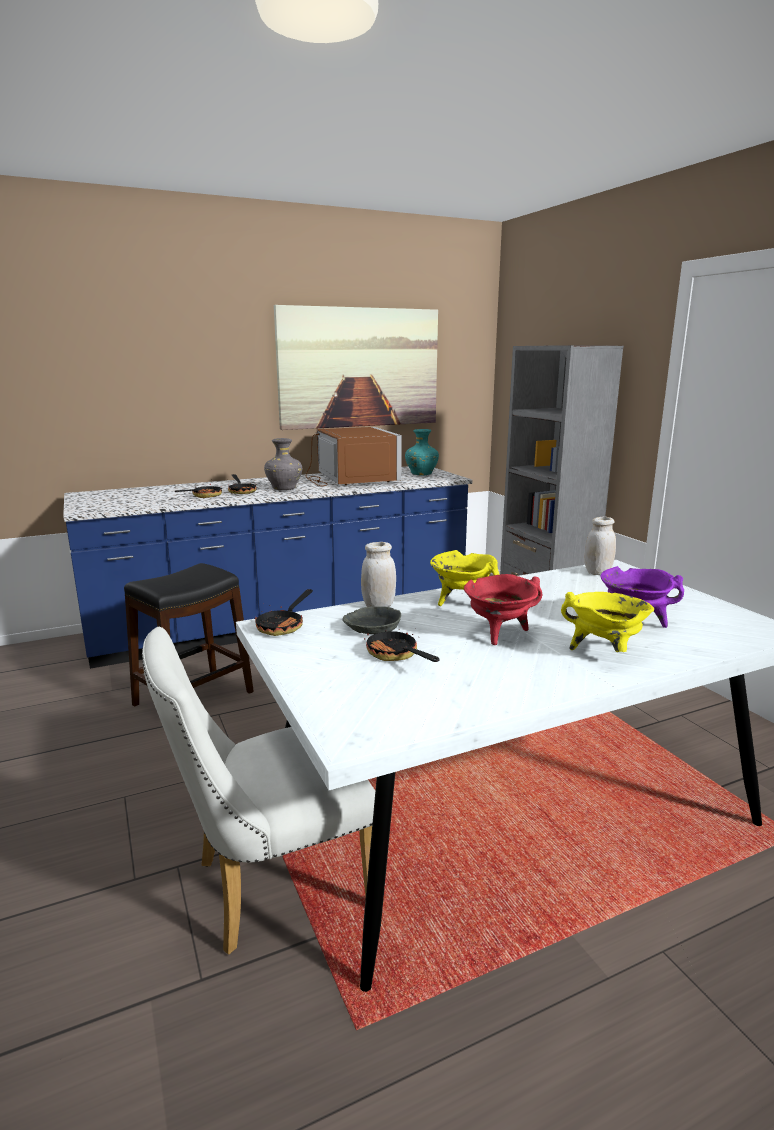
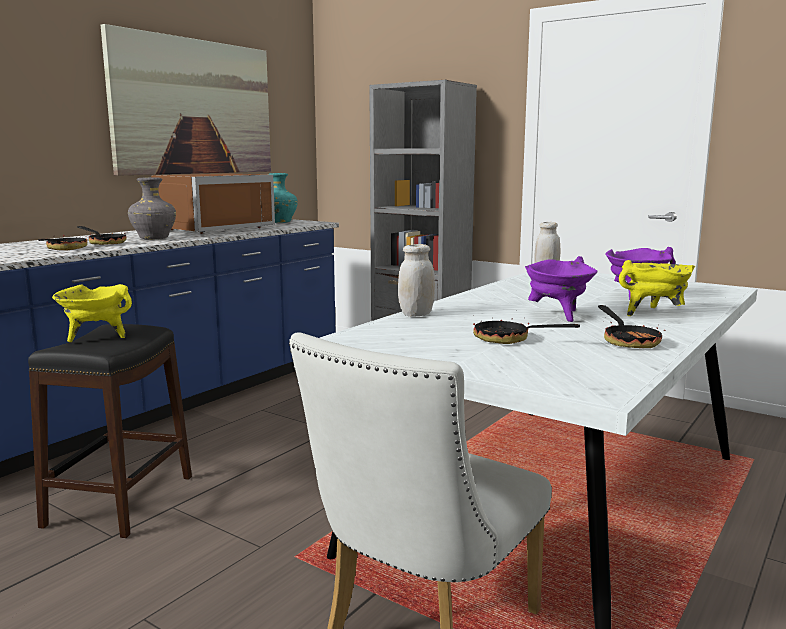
camera: 30 degrees left, 5 degrees down
frying pan [254,589,313,636] -> frying pan moved to [598,305,665,348]
brown microwave [306,427,402,486] -> brown microwave turned 90 degrees clockwise [151,173,275,234]
grey bowl [342,606,401,634] -> none
yellow cooking pot [430,550,500,606] -> yellow cooking pot moved to [52,284,132,342]
red cooking pot [464,574,542,645] -> purple cooking pot [525,256,597,322]

